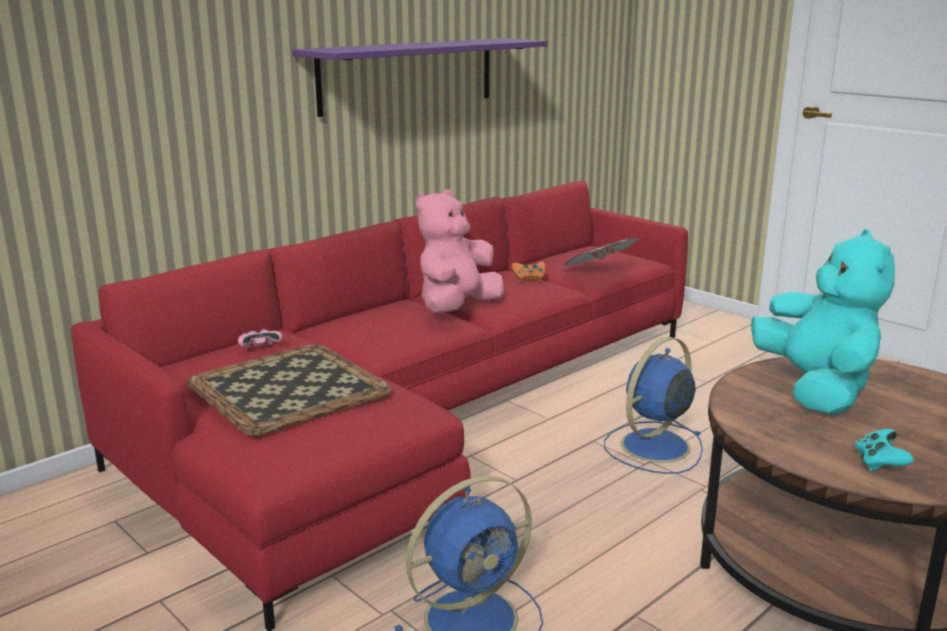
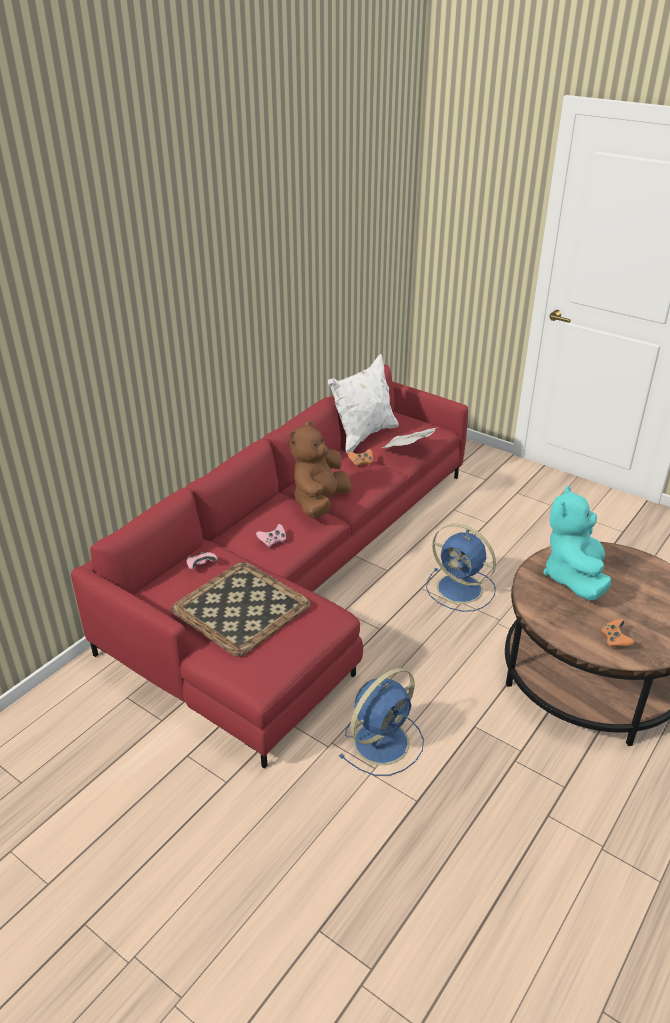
camera: 10 degrees left, 15 degrees up
purple shelf [292,38,548,117] -> none
pink plush toy [416,189,504,313] -> brown plush toy [290,421,352,518]
blue fan [604,337,703,474] -> blue fan turned 90 degrees counterclockwise [426,524,496,612]
turquoise plush toy [751,229,895,415] -> turquoise plush toy turned 150 degrees counterclockwise [543,486,611,600]
turquoise game controller [855,429,914,471] -> orange game controller [602,619,634,648]
none -> pink game controller [256,524,286,548]
none -> white pillow [328,354,399,453]

